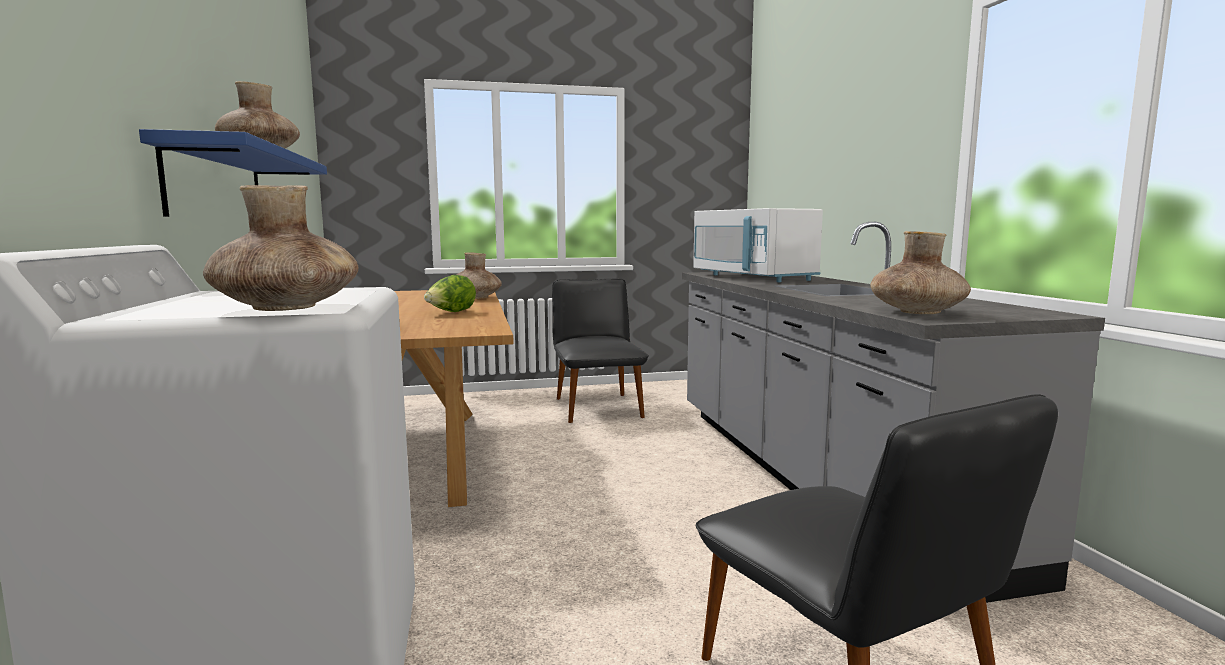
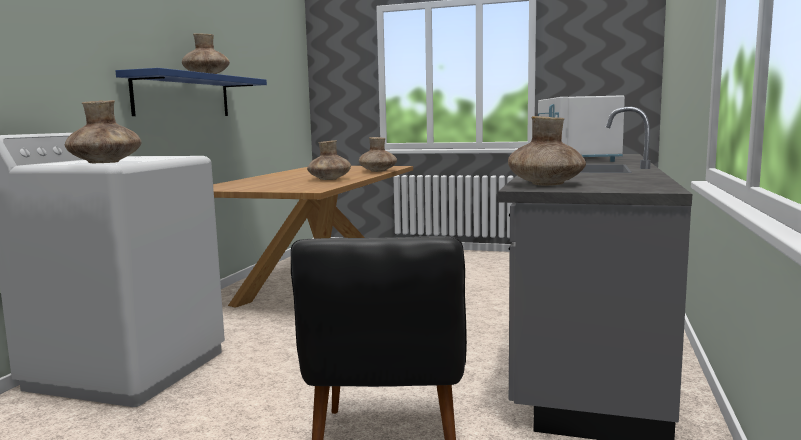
camera: 30 degrees right, 0 degrees up
lettuce [424,275,476,312] -> brown vase [307,140,351,180]
black chair [552,279,649,423] -> none

